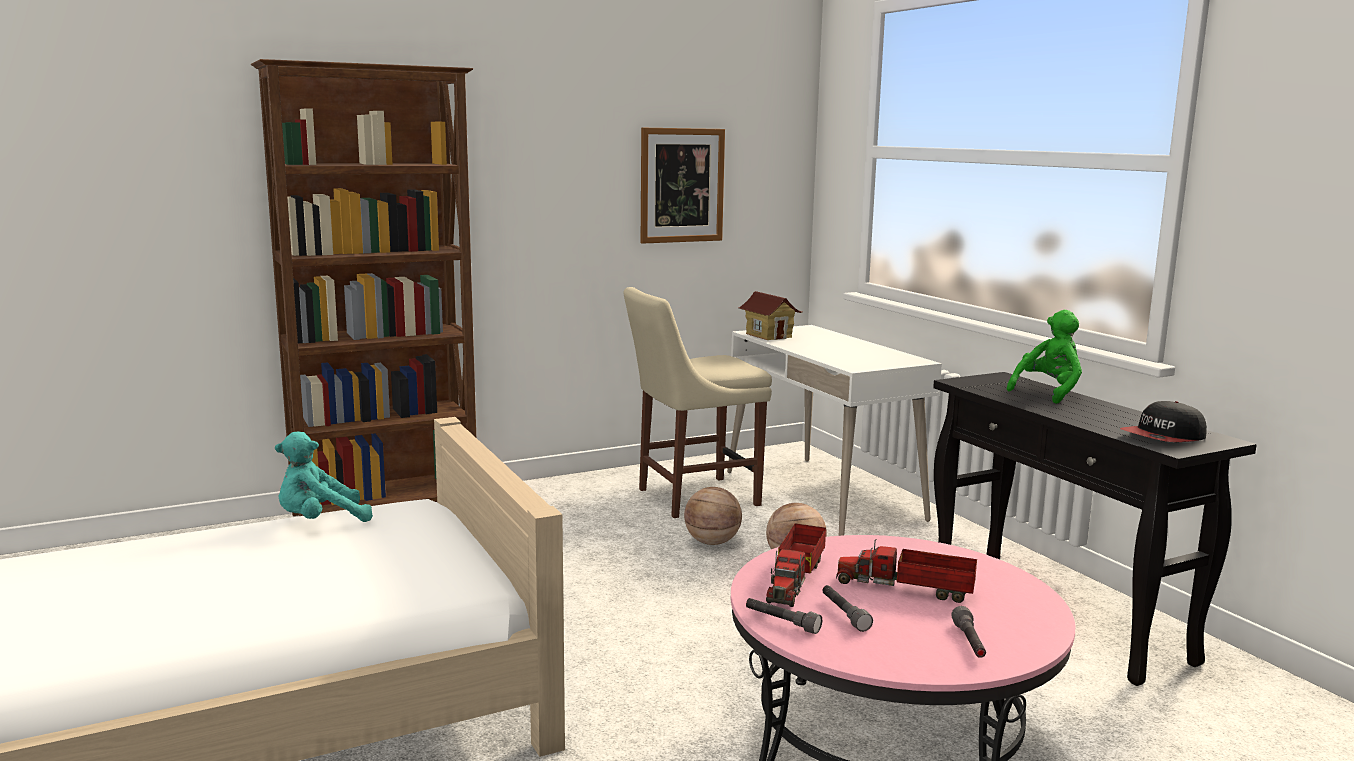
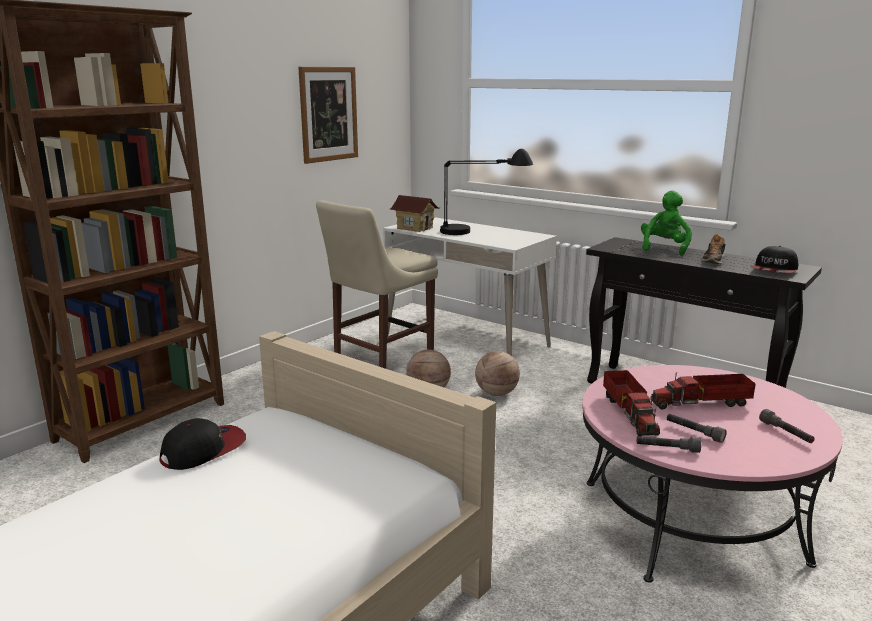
camera: 25 degrees left, 5 degrees up
turquoise plush toy [275,431,373,522] -> cap [159,418,246,470]
none -> black table lamp [440,149,533,235]
none -> shoe [701,234,725,264]

